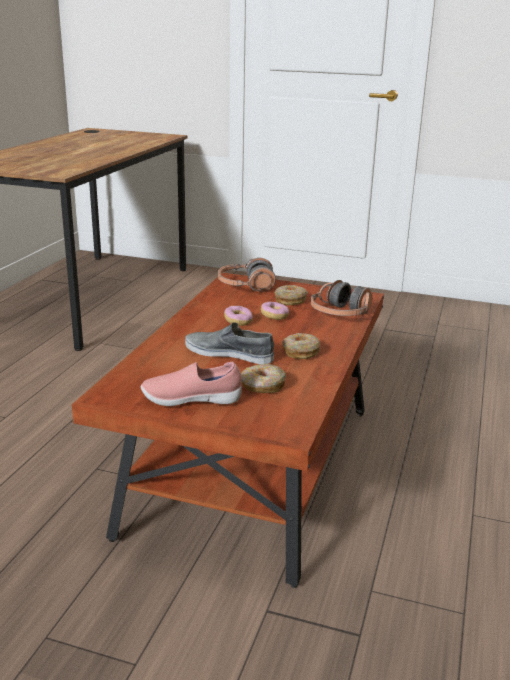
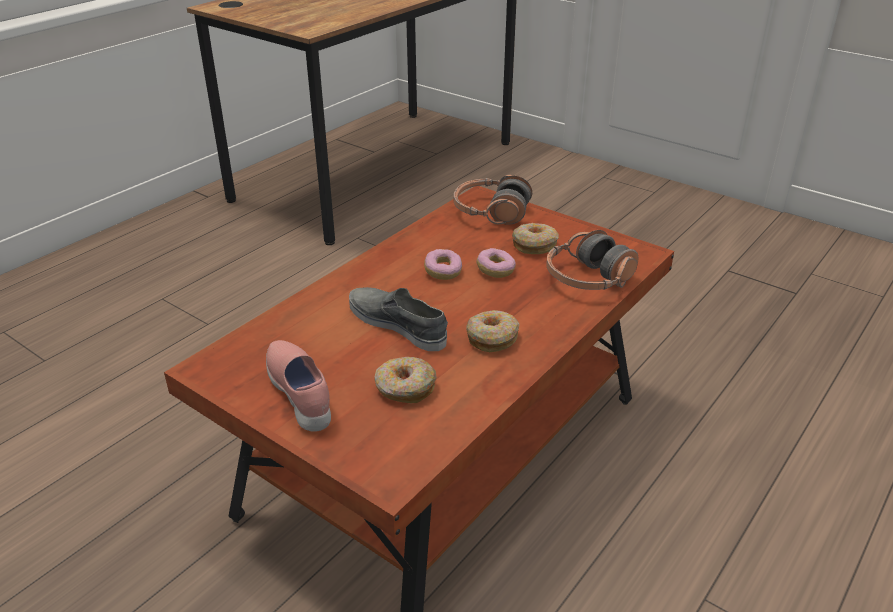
camera: 20 degrees right, 10 degrees up
pink shoe [141,362,242,406] -> pink shoe turned 45 degrees clockwise [266,340,331,432]

